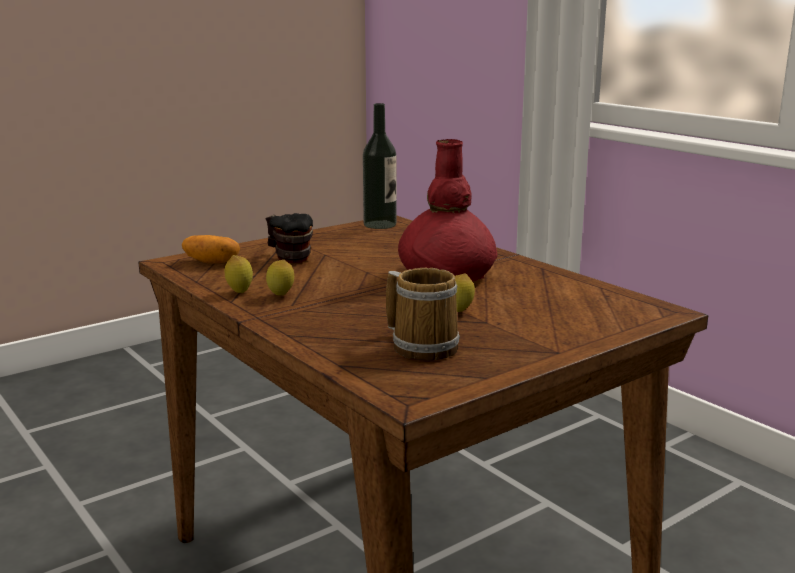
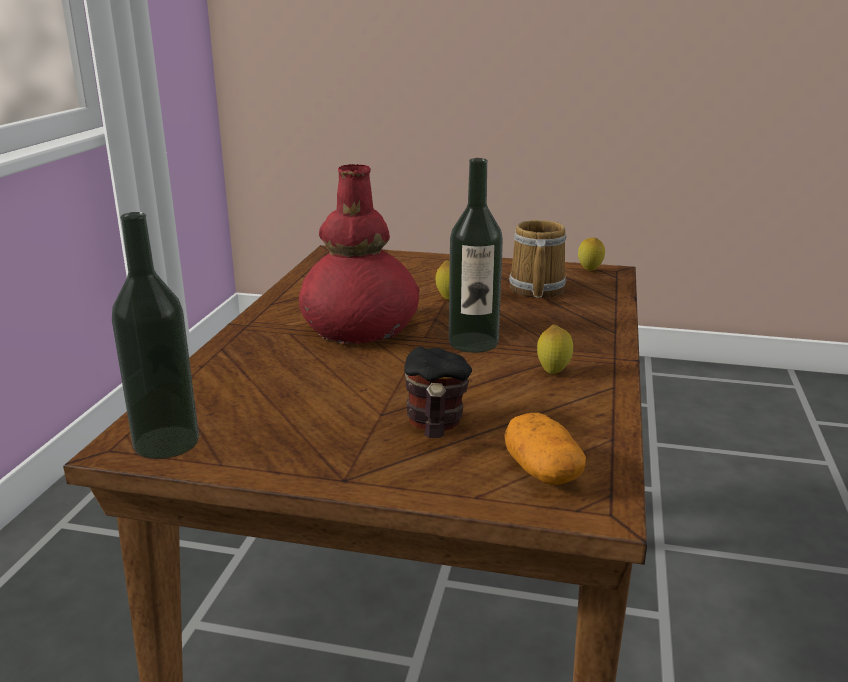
camera: 130 degrees left, 5 degrees up
lemon [224,255,253,293] -> lemon moved to [578,237,605,271]
none -> bottle [449,158,503,353]

